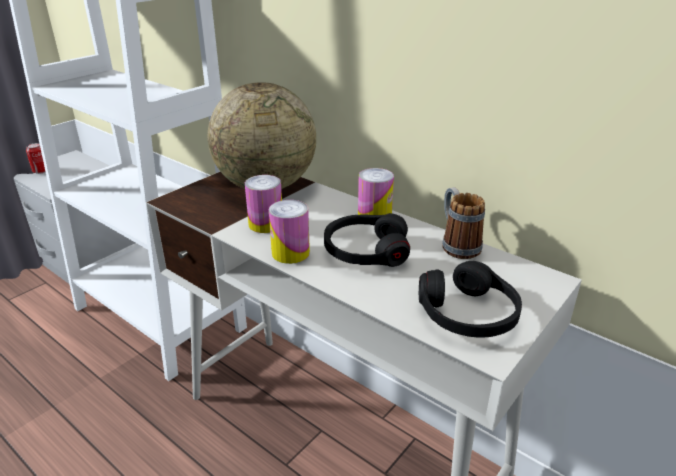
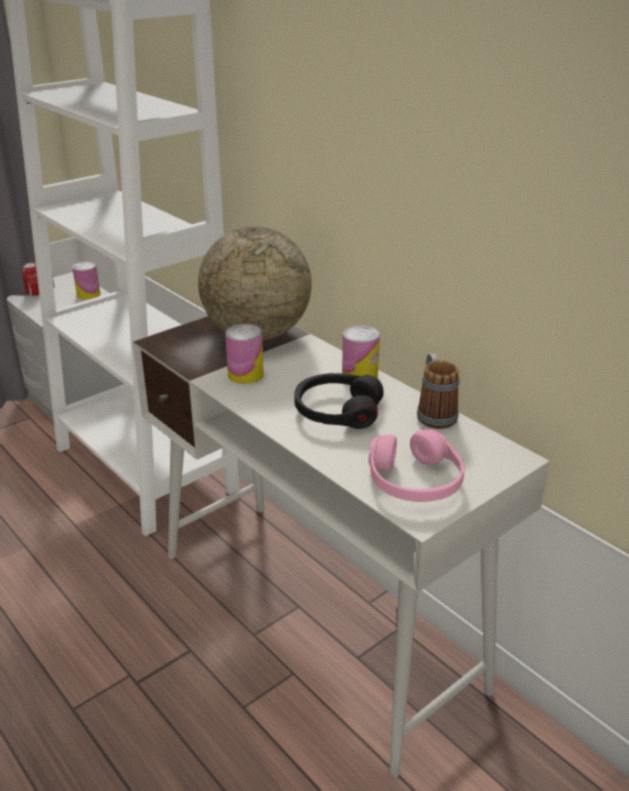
camera: 10 degrees right, 0 degrees up
can [269,200,310,264] -> can moved to [72,262,100,300]
black headphones [419,261,522,338] -> pink headphones [368,430,465,502]

